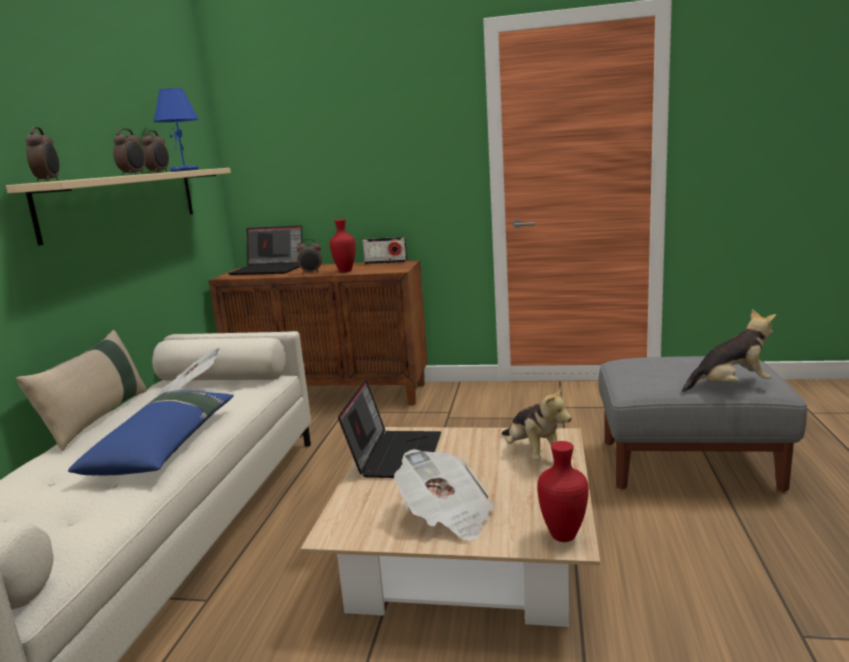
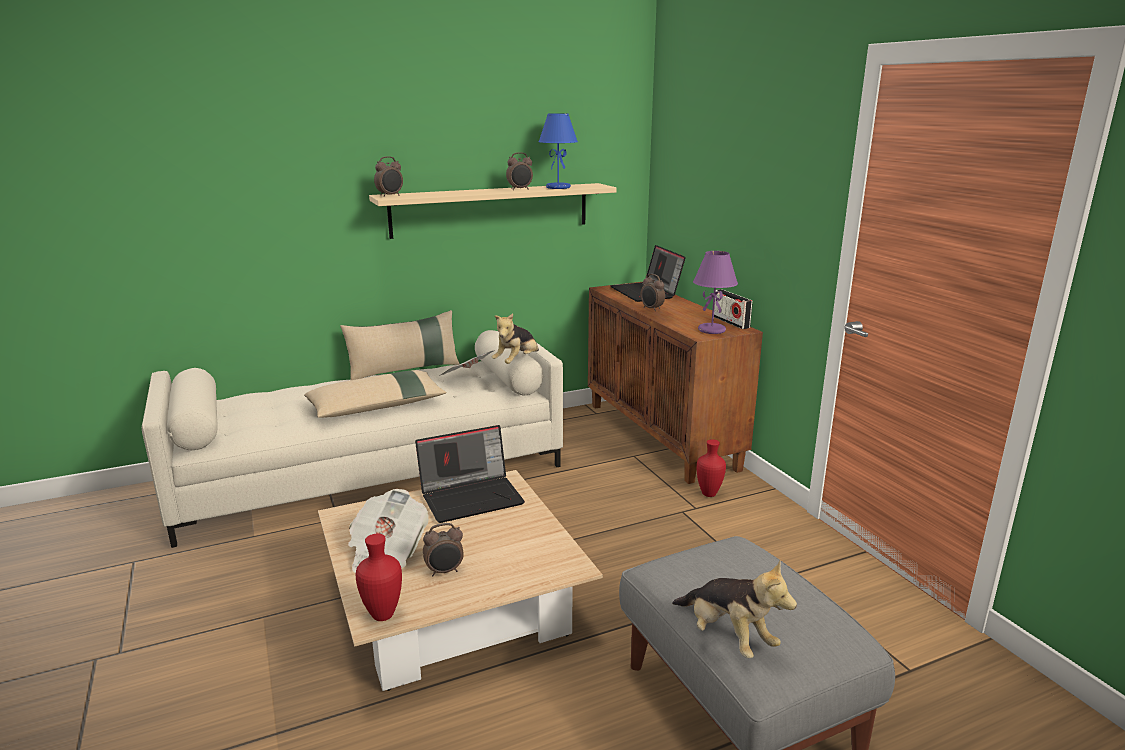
camera: 55 degrees right, 5 degrees up
blue pillow [68,390,234,475] -> beige pillow [304,370,446,418]
alarm clock [113,128,145,175] -> alarm clock moved to [423,523,464,576]
red vase [330,219,356,272] -> red vase moved to [697,439,726,497]
plush toy [502,386,572,460] -> plush toy moved to [492,313,539,364]
none -> purple table lamp [693,251,738,334]

